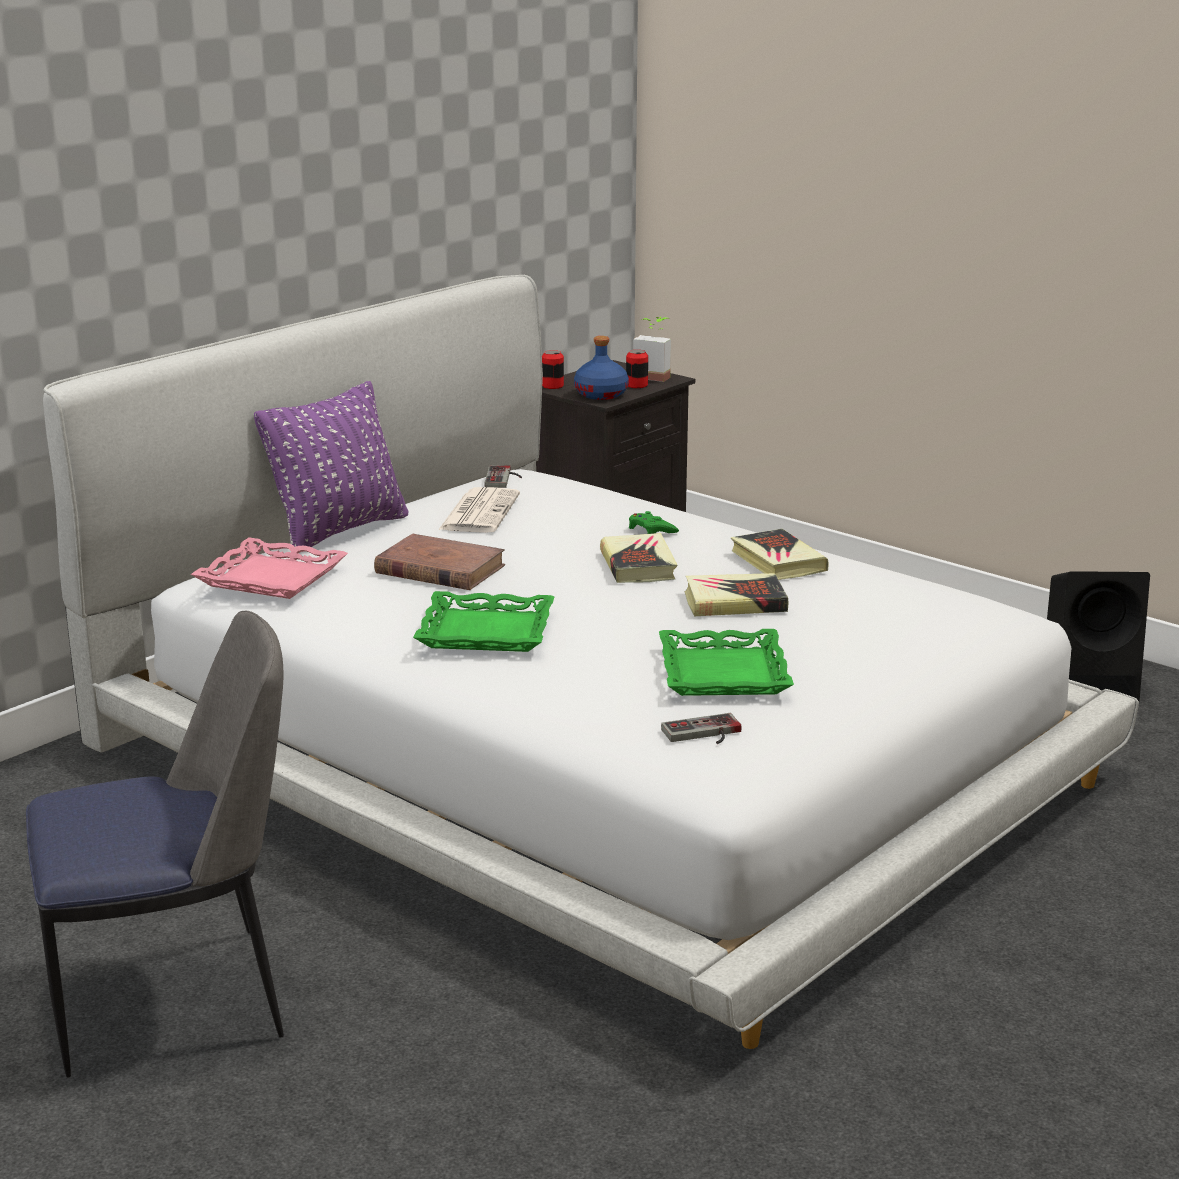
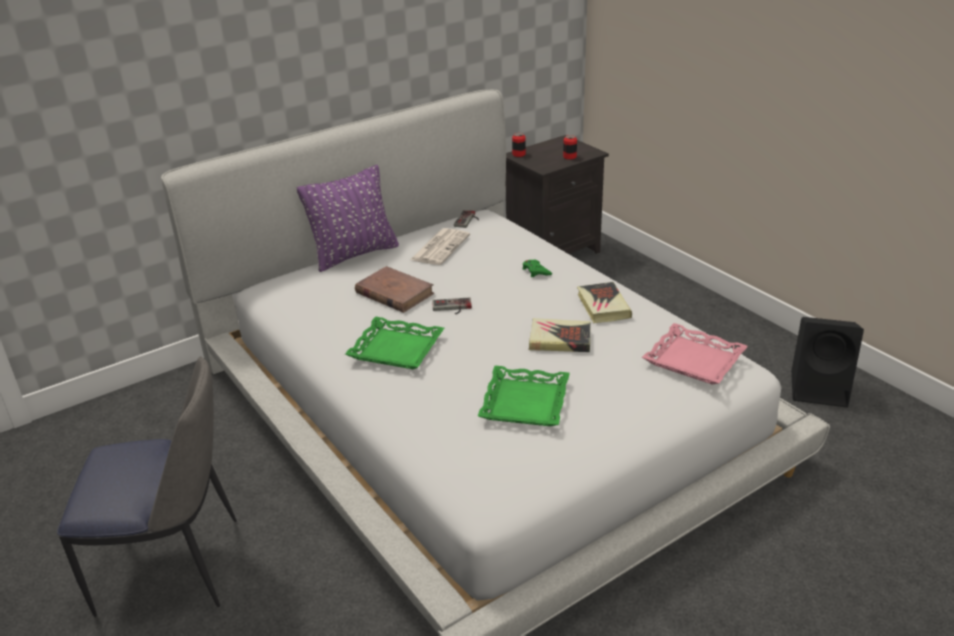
camera: 15 degrees right, 10 degrees up
pink tray [191,537,348,599] -> pink tray moved to [642,323,748,385]
blue bottle [574,336,629,400] -> none
book [600,533,678,583] -> none
potted plant [633,317,671,382] -> none
game controller [661,713,742,744] -> game controller moved to [432,297,472,314]

